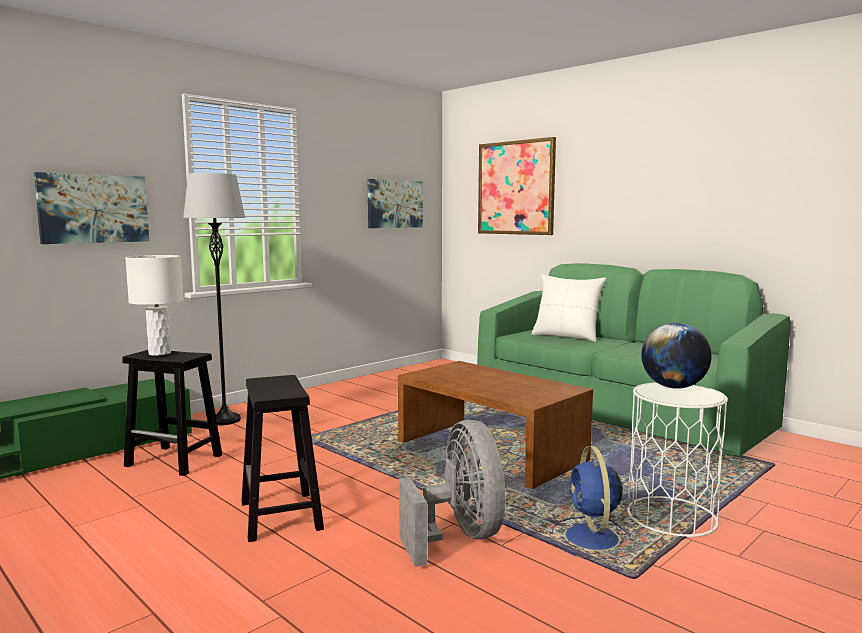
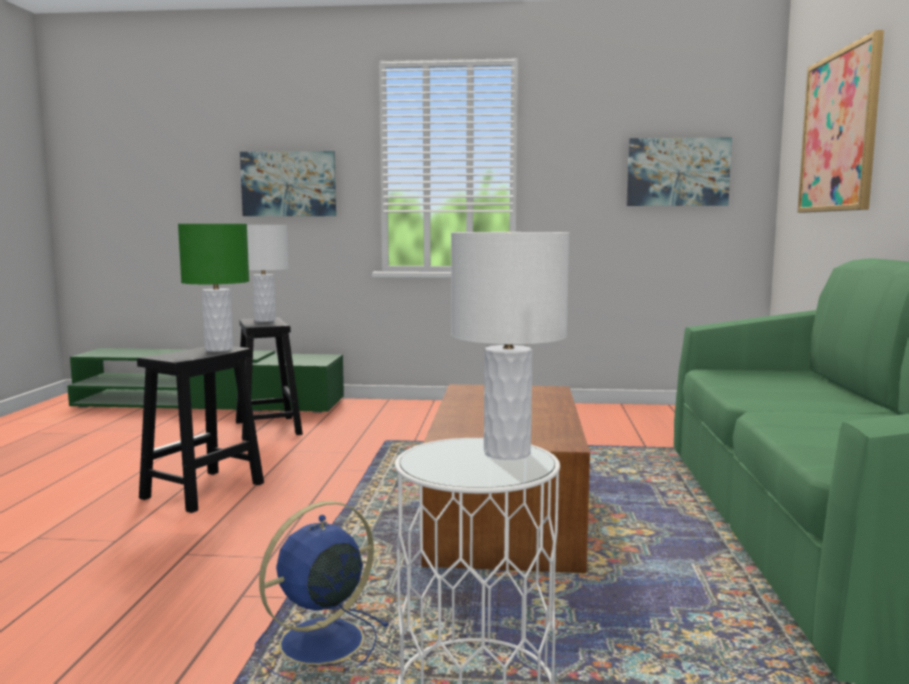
camera: 50 degrees right, 0 degrees up
grey floor lamp [183,173,245,425] -> none
grey fan [399,420,505,567] -> none
white pillow [532,274,606,342] -> none
globe [641,323,712,389] -> white table lamp [451,232,570,460]
none -> green table lamp [178,224,249,352]

